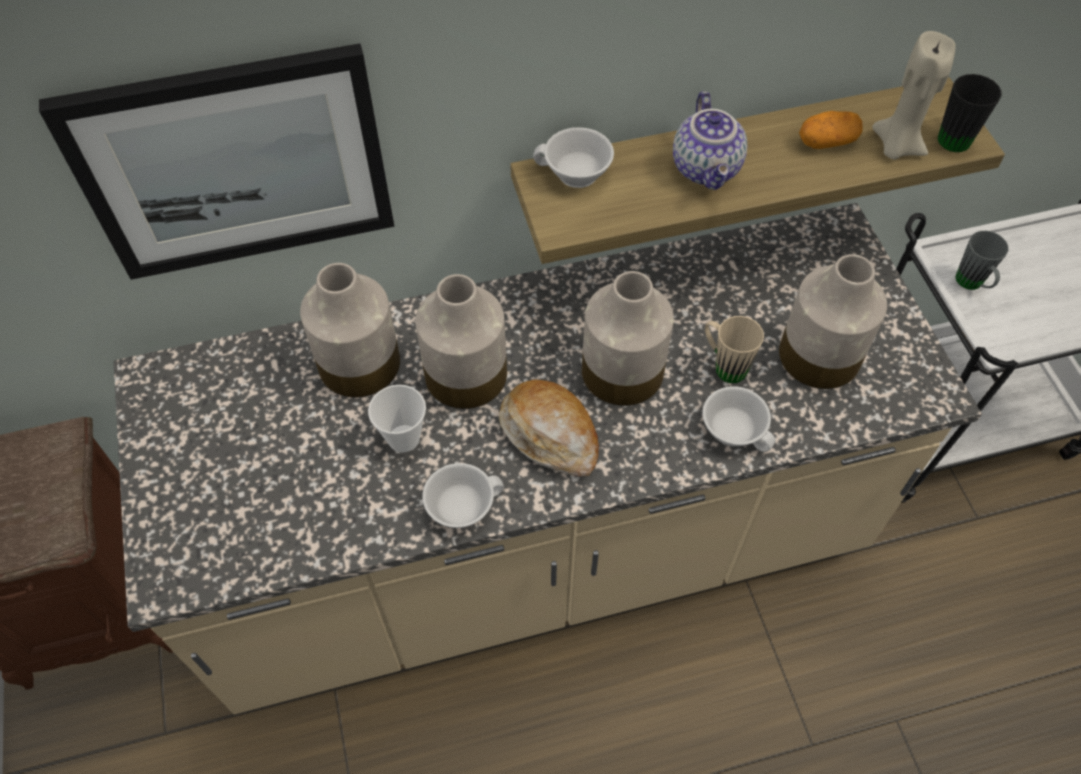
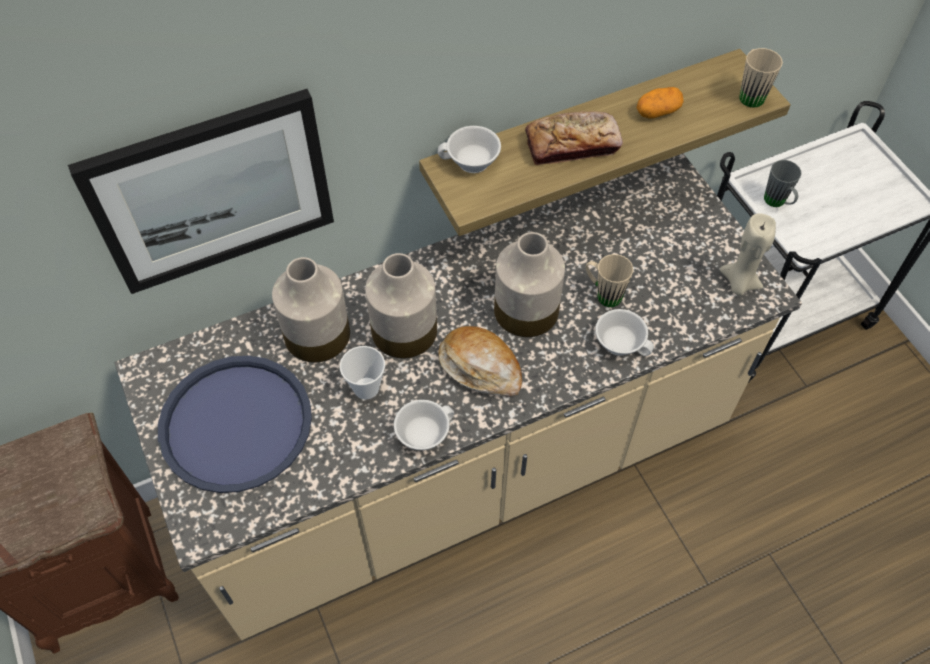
camera: 10 degrees left, 0 degrees up
teapot [673,91,747,190] -> bread [525,111,623,165]
beige vase [779,254,887,389] -> none
beige candle [872,31,956,160] -> beige candle moved to [720,213,776,296]
black mug [938,74,1002,152] -> beige mug [739,48,783,108]
none -> blue tray [158,356,312,493]

